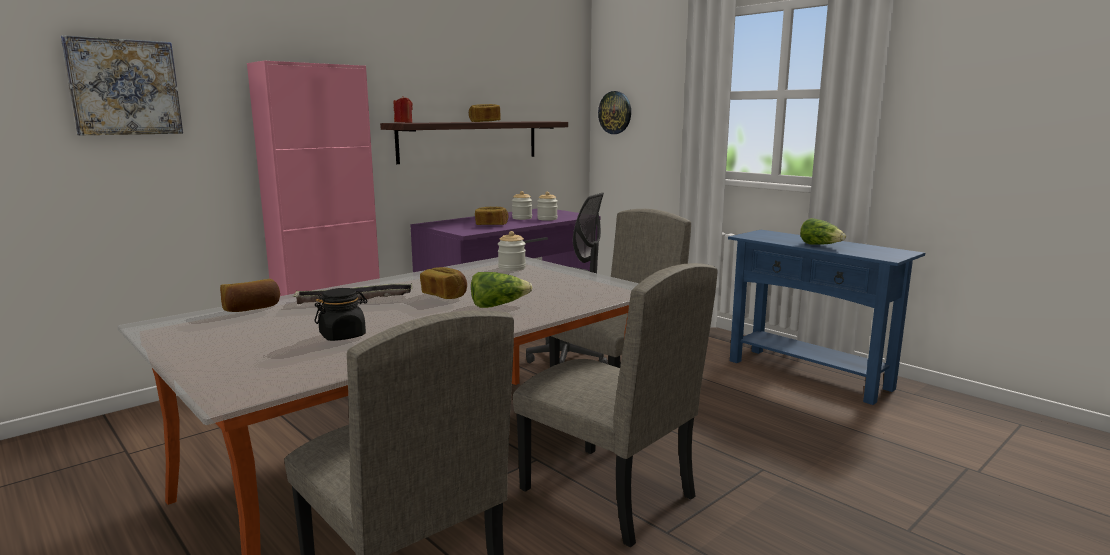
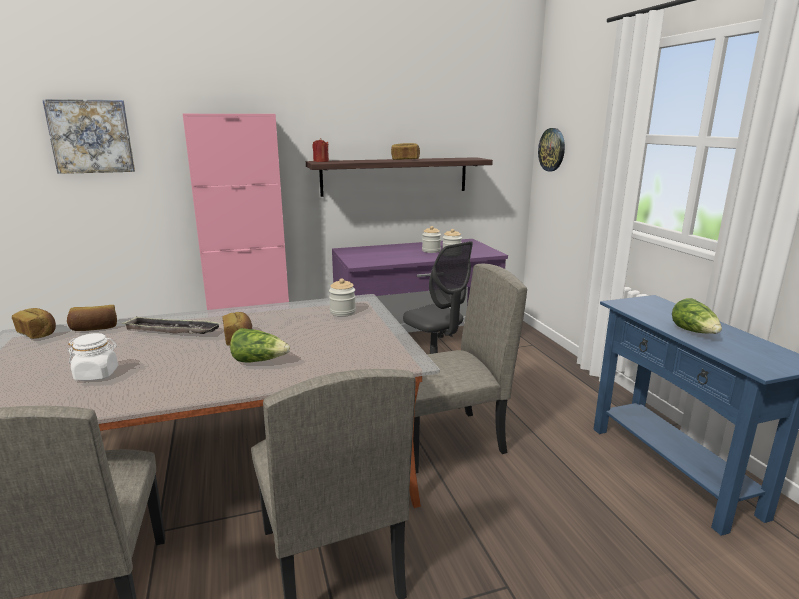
camera: 25 degrees right, 5 degrees up
black jar [314,288,367,341] -> white jar [67,333,118,381]
bread [475,207,509,225] -> bread moved to [12,308,56,339]

